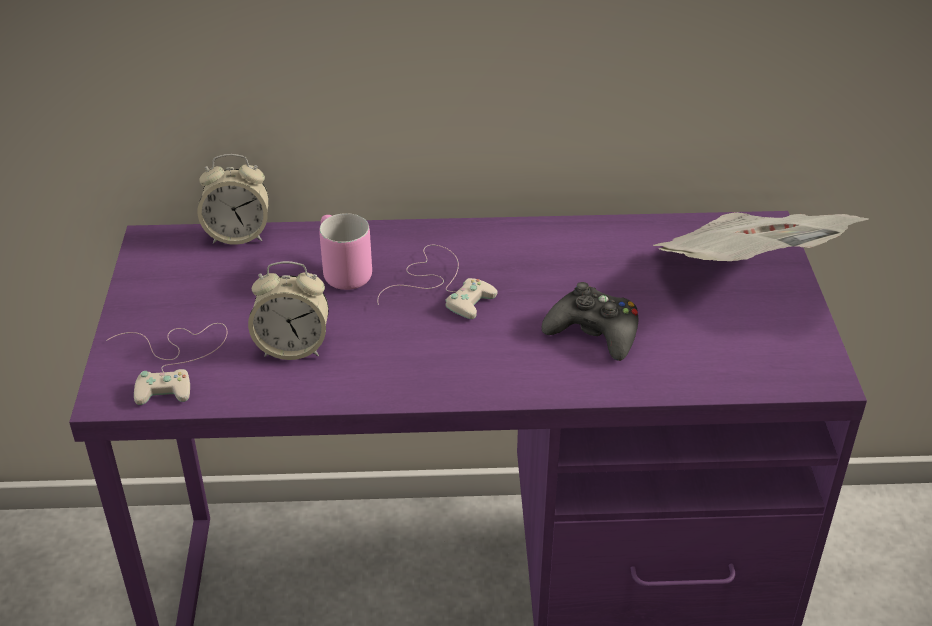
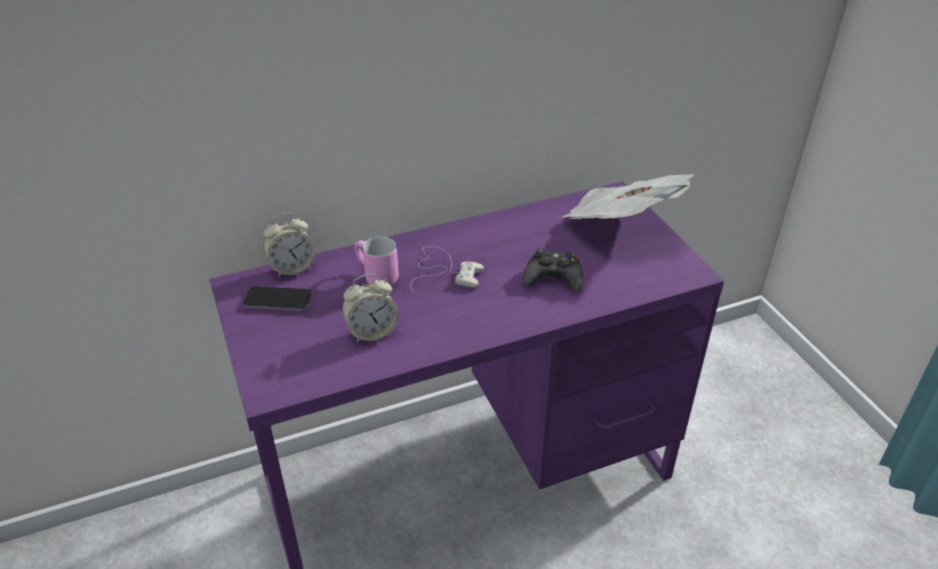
camera: 20 degrees left, 0 degrees up
white game controller [106,323,227,405] -> none
none -> phone [243,286,313,311]

